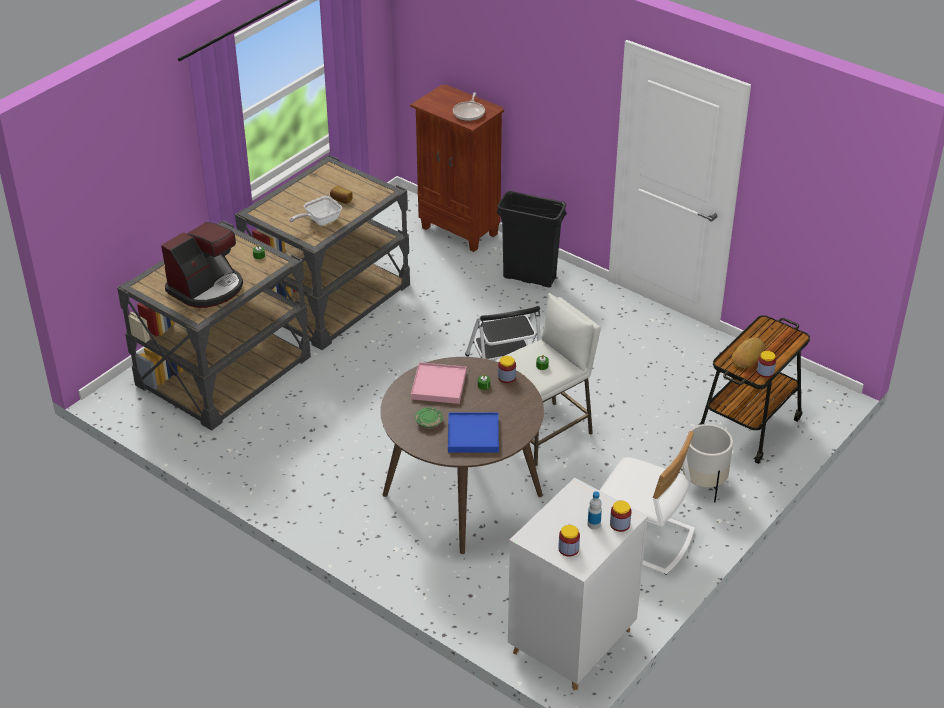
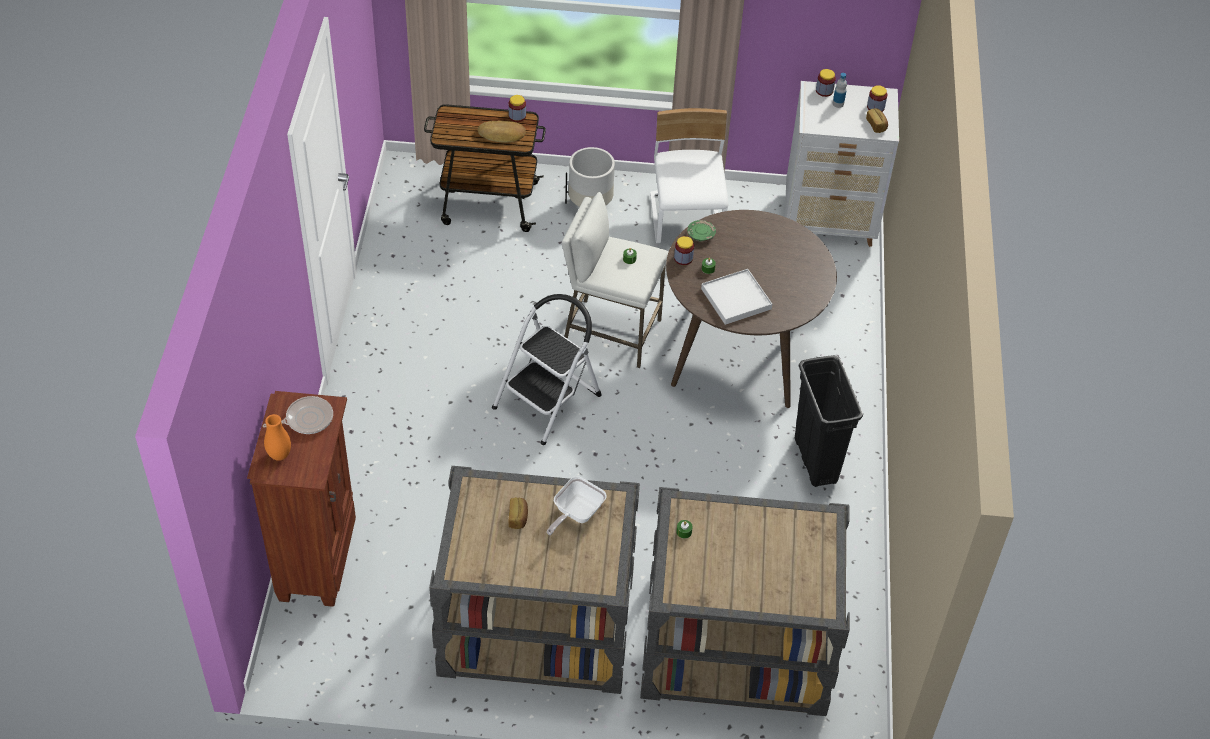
camera: 125 degrees left, 10 degrees up
coffee machine [161,222,243,308] -> none
frying pan [289,196,342,225] -> frying pan turned 105 degrees clockwise [547,476,606,535]
pink tray [411,362,466,404] -> white tray [701,269,772,325]
green plate [415,407,443,428] -> green plate moved to [687,220,716,242]
blue tray [448,413,499,452] -> none
black trash can [497,191,567,288] -> black trash can moved to [795,355,863,487]
none -> orange vase [264,414,291,461]
none -> bread [866,108,888,133]

